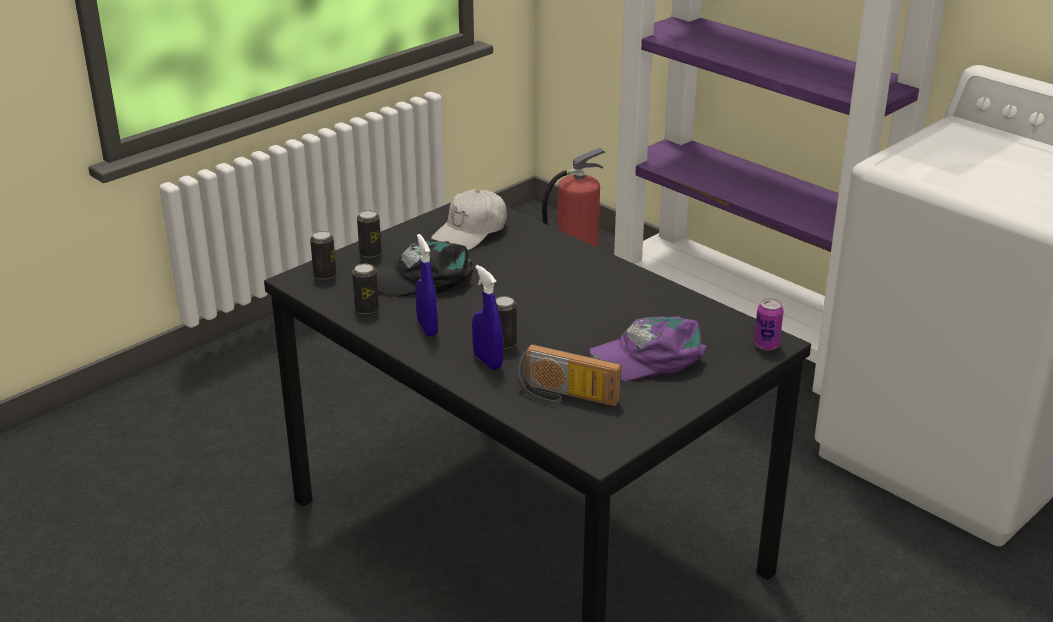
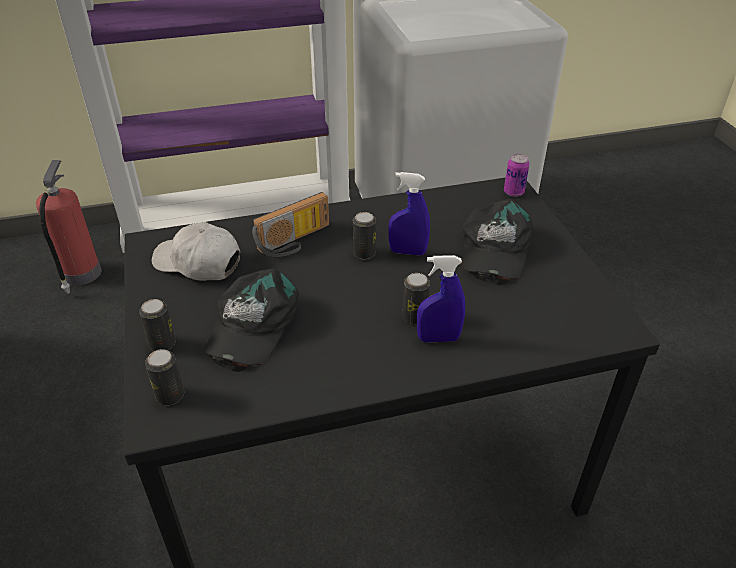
camera: 60 degrees left, 10 degrees up
can [352,264,379,314] -> can moved to [353,212,376,259]
blue spray bottle [415,234,438,337] -> blue spray bottle moved to [388,172,430,256]
white cap [431,189,507,250] -> white cap turned 135 degrees clockwise [152,222,240,281]
radio [518,344,621,406] -> radio moved to [252,192,329,257]
purple cap [588,316,707,382] -> black cap [462,199,533,285]

